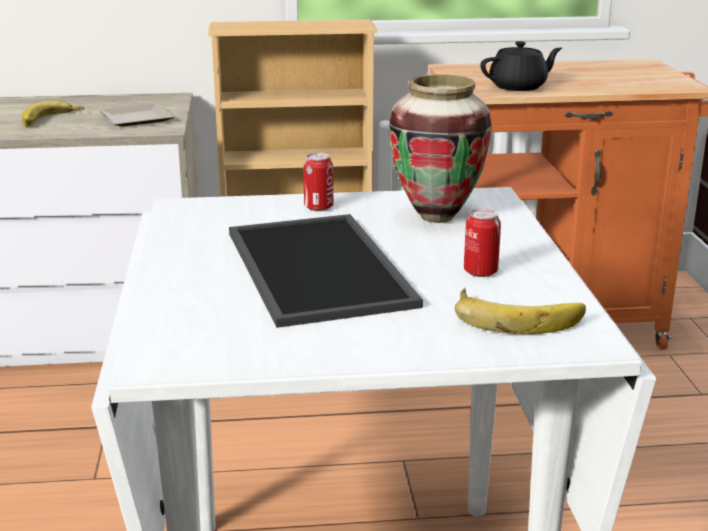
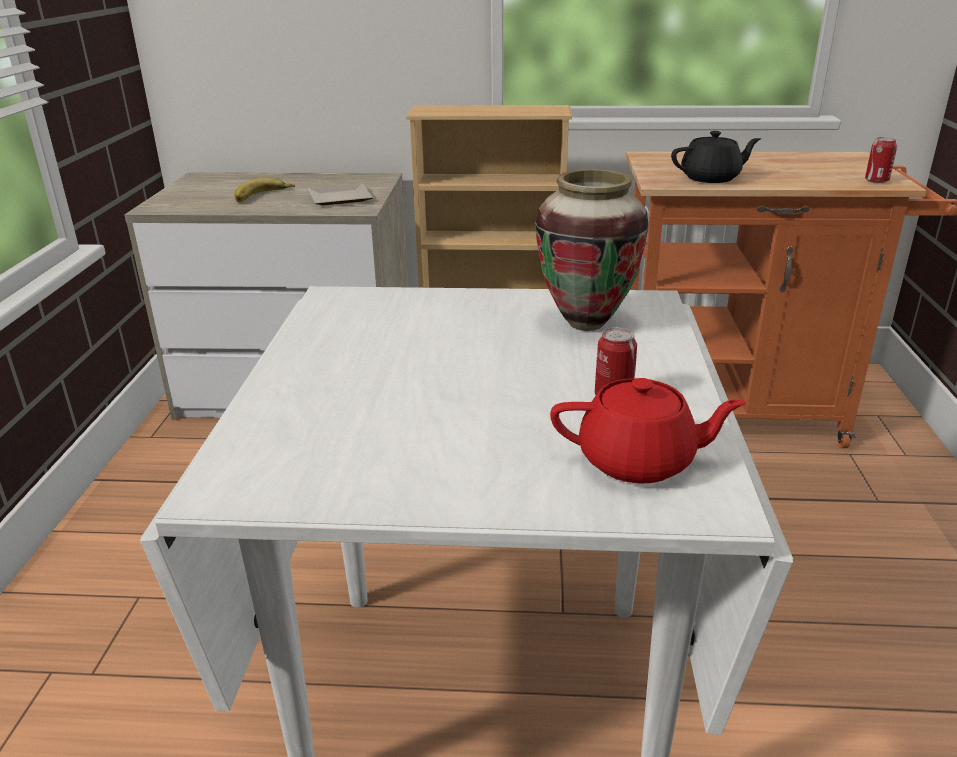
camera: 10 degrees right, 5 degrees up
tray [229,214,423,328] -> none
can [303,153,333,211] -> can moved to [865,137,897,183]
banana [455,288,586,334] -> red teapot [550,378,747,484]

